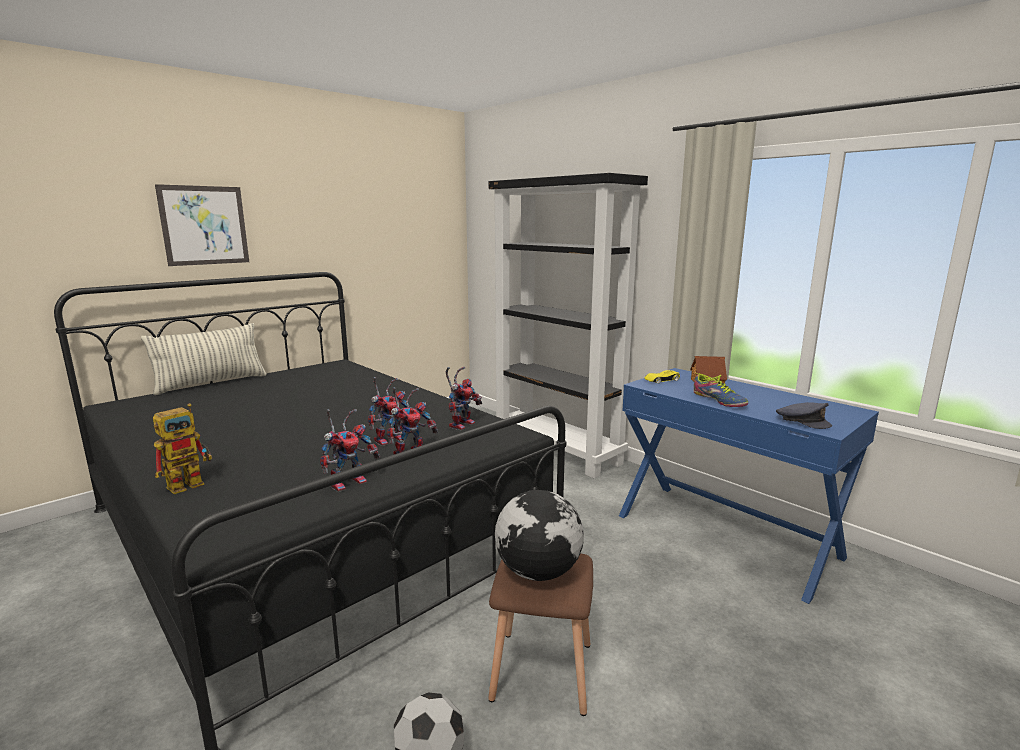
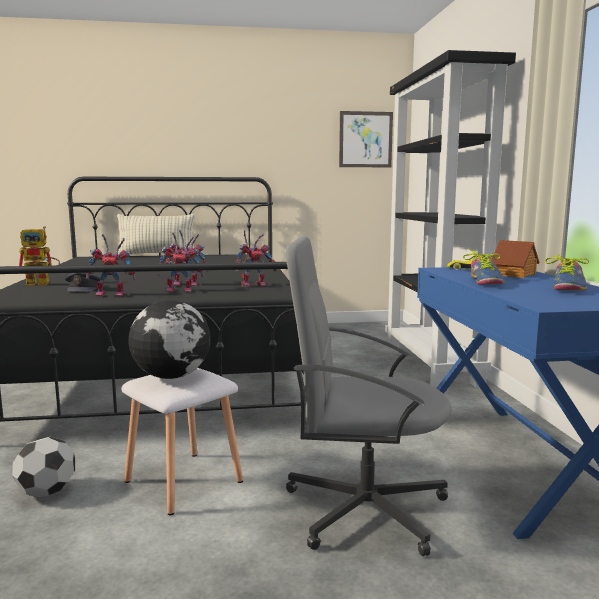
camera: 35 degrees right, 5 degrees down
picture [155,184,249,266] -> picture moved to [339,111,393,168]
brown stool [488,553,593,716] -> white stool [121,368,243,515]
grey cap [776,402,832,429] -> grey cap moved to [65,273,101,292]
none -> grey office chair [286,236,452,556]
none -> shoe [545,254,589,290]

